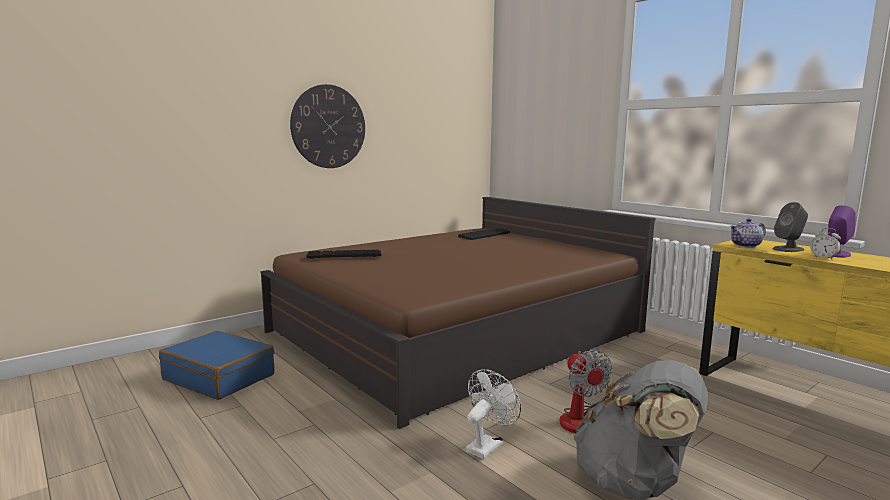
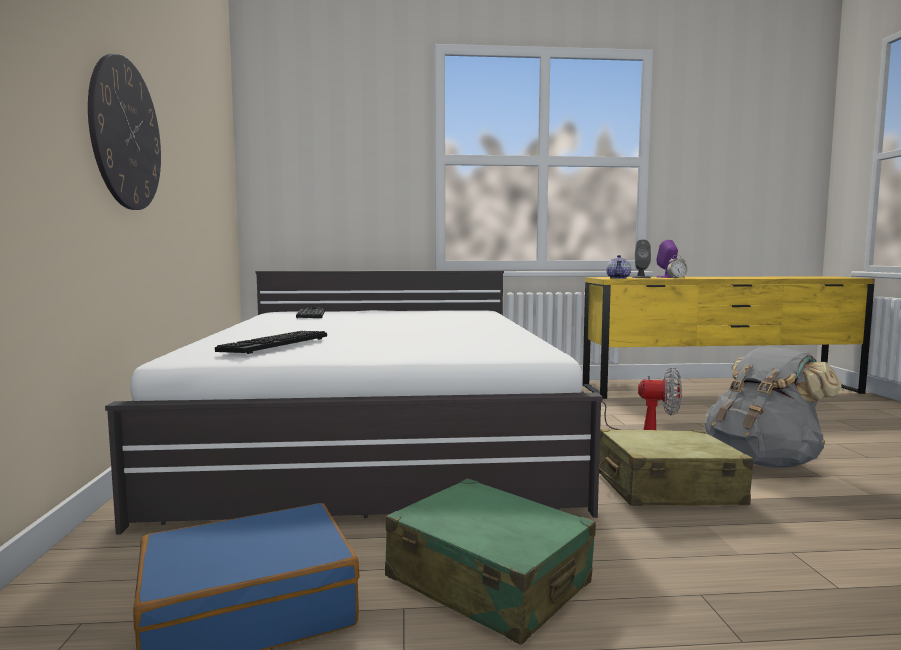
camera: 55 degrees left, 5 degrees down
brown bed [260,197,656,429] -> white bed [105,271,603,535]
white fan [466,369,521,459] -> beige suitcase [599,429,753,506]
none -> green suitcase [385,478,596,645]

